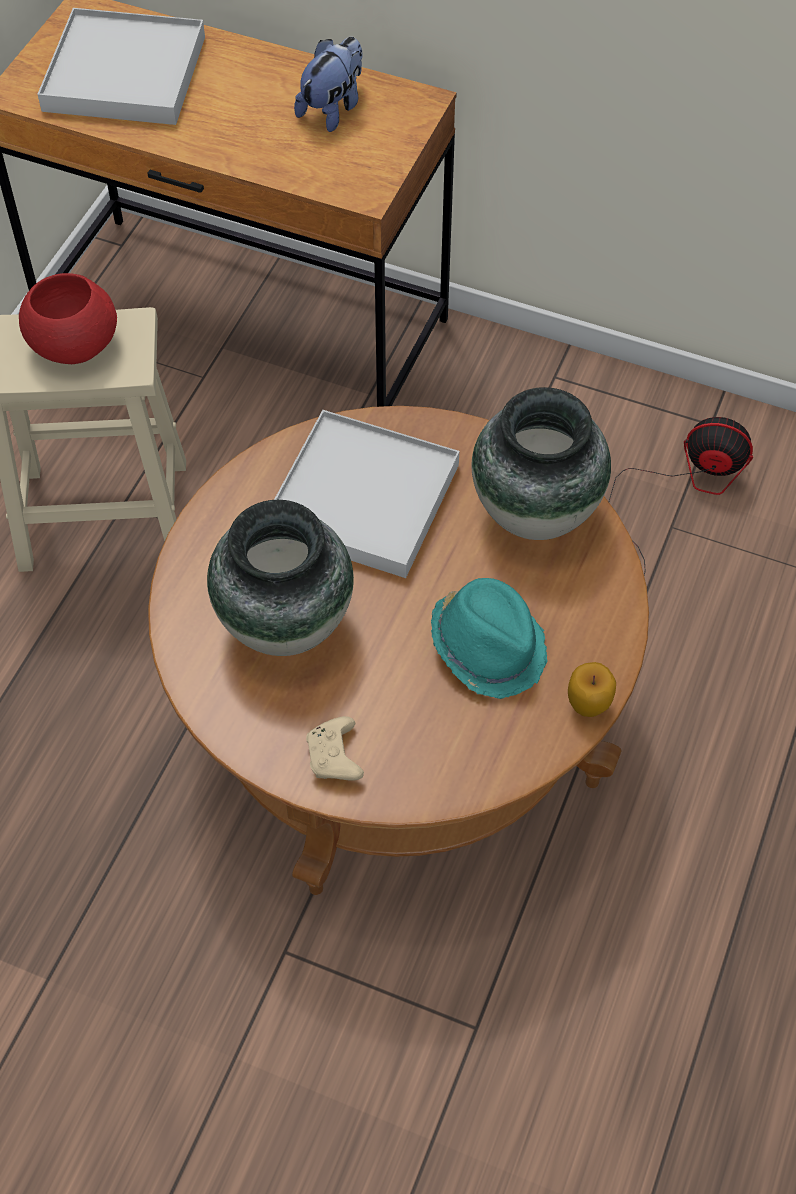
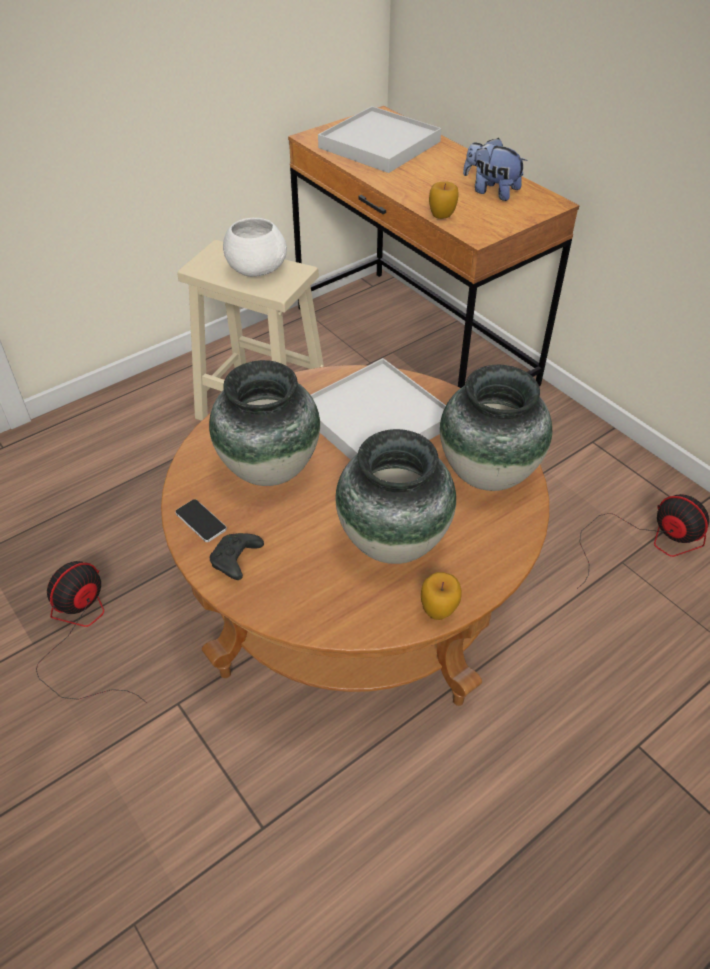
camera: 30 degrees right, 10 degrees down
red bowl [19,273,117,364] -> white bowl [223,218,287,277]
plush toy [294,37,363,132] -> plush toy turned 120 degrees counterclockwise [463,138,528,201]
beige game controller [306,716,364,780] -> black game controller [210,533,264,580]
turquoise hat [431,578,548,699] -> vase [335,429,456,564]
none -> fan [36,561,147,703]
none -> phone [175,499,227,542]
none -> apple [429,182,459,219]

